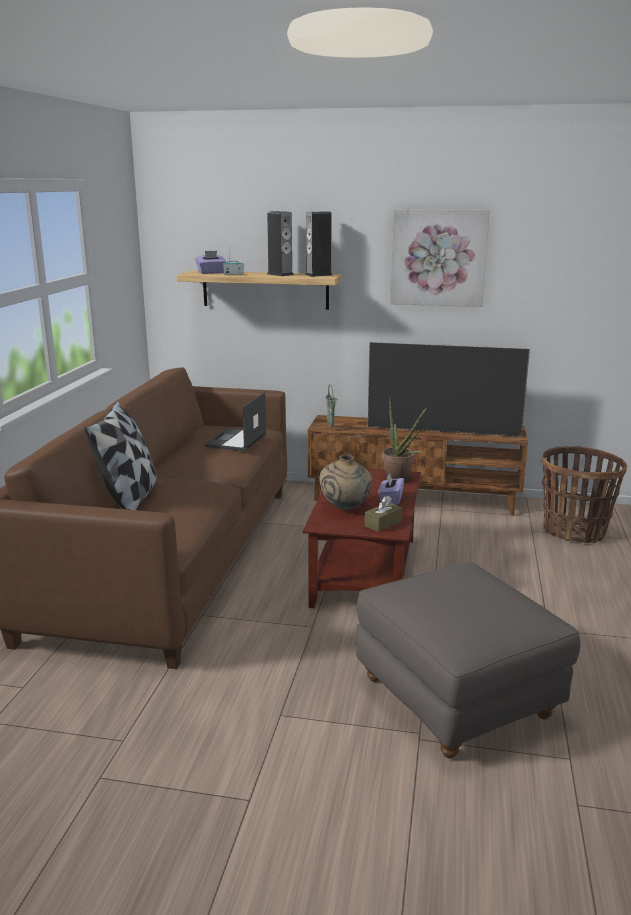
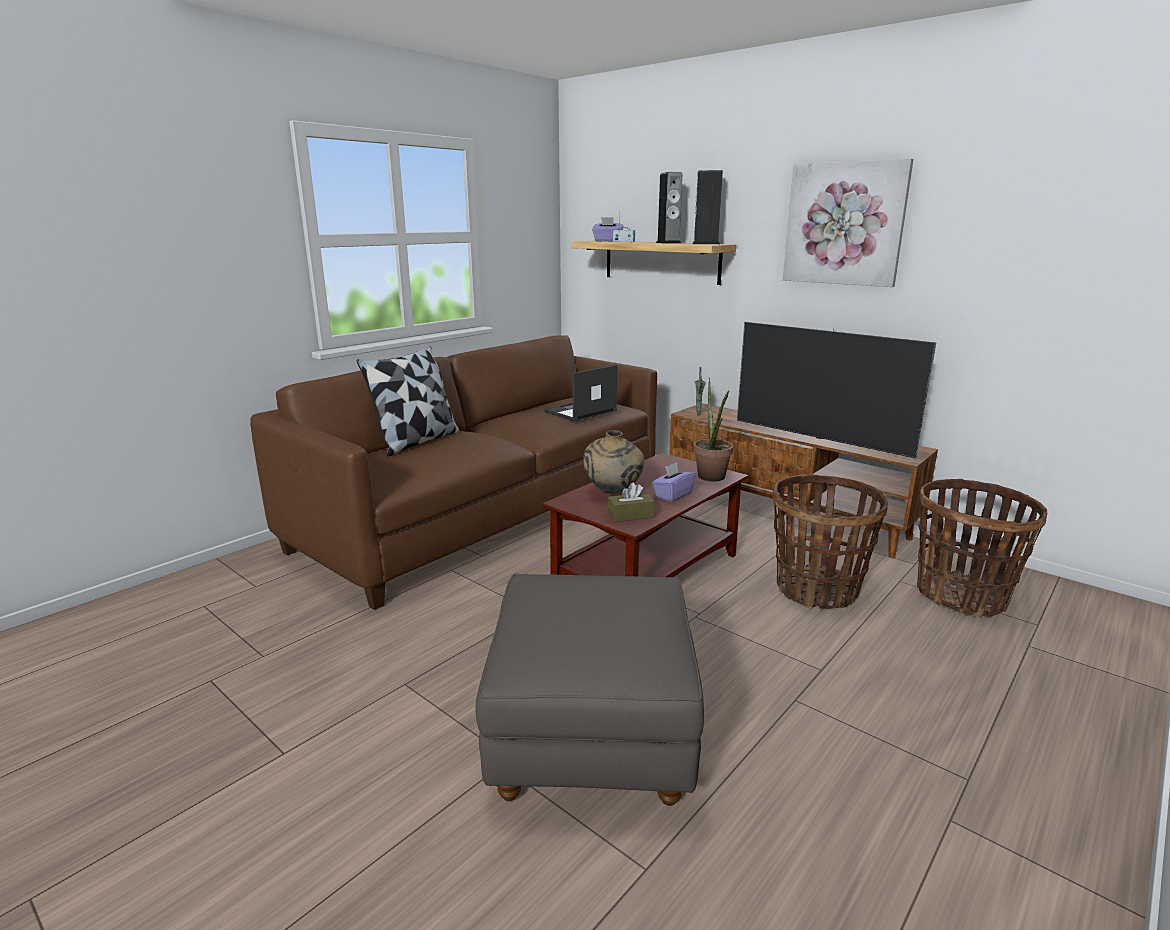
camera: 30 degrees right, 0 degrees up
none -> basket [773,474,888,609]

